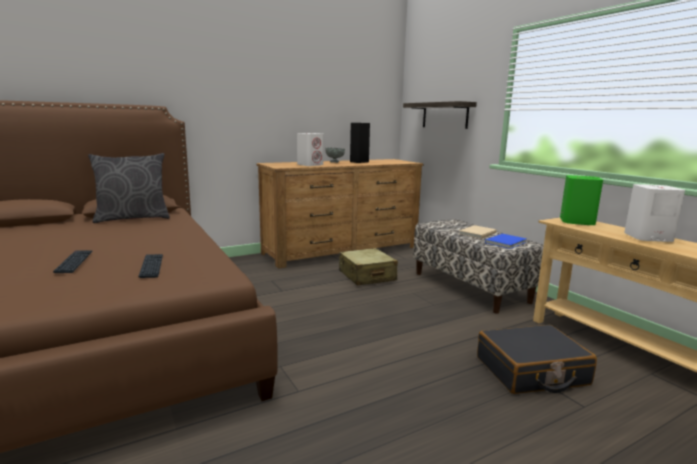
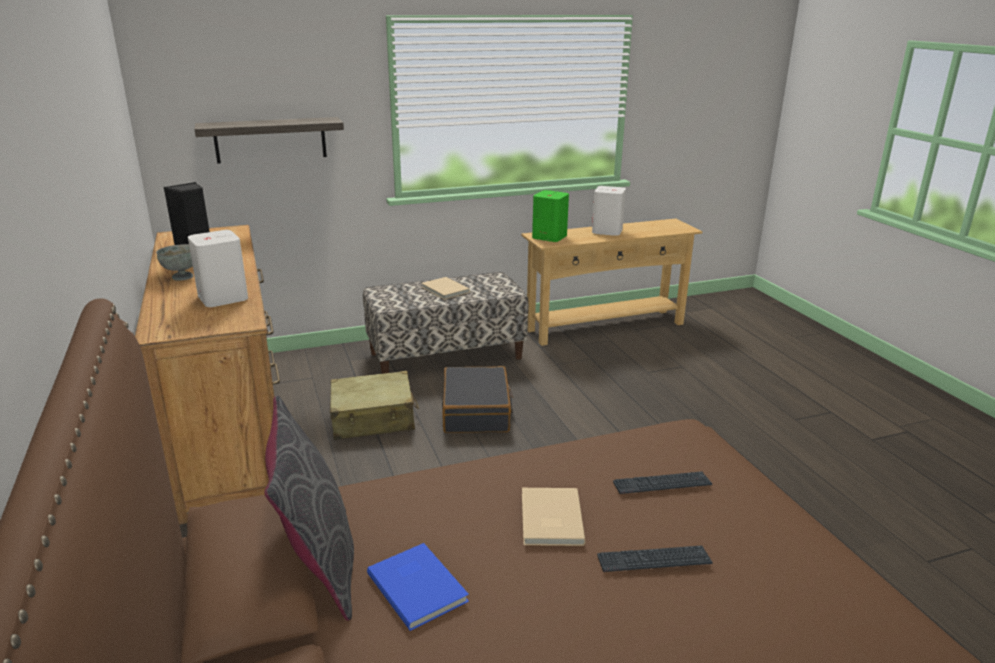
camera: 80 degrees left, 10 degrees up
black suitcase [477,325,597,394] -> black suitcase moved to [442,366,513,433]
blue book [485,234,526,249] -> blue book moved to [367,543,469,631]
none -> beige book [522,488,586,546]

